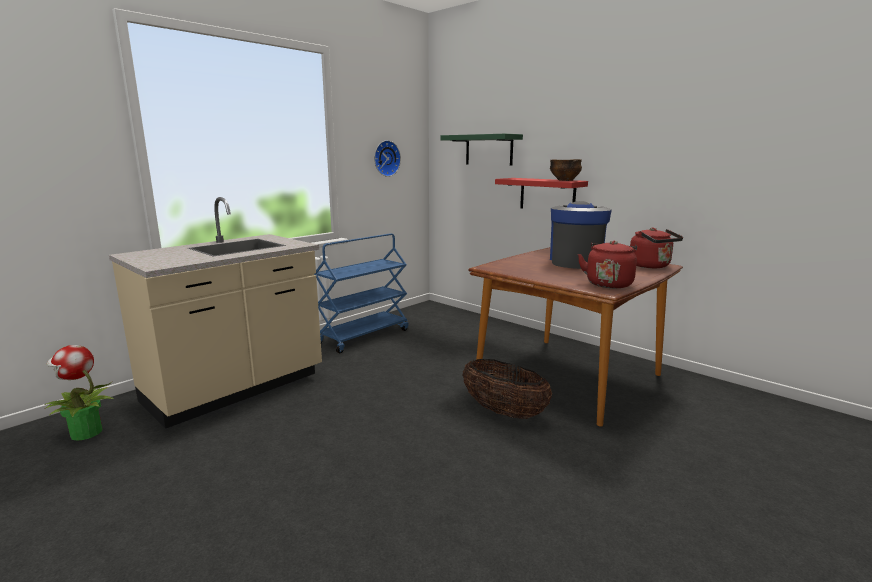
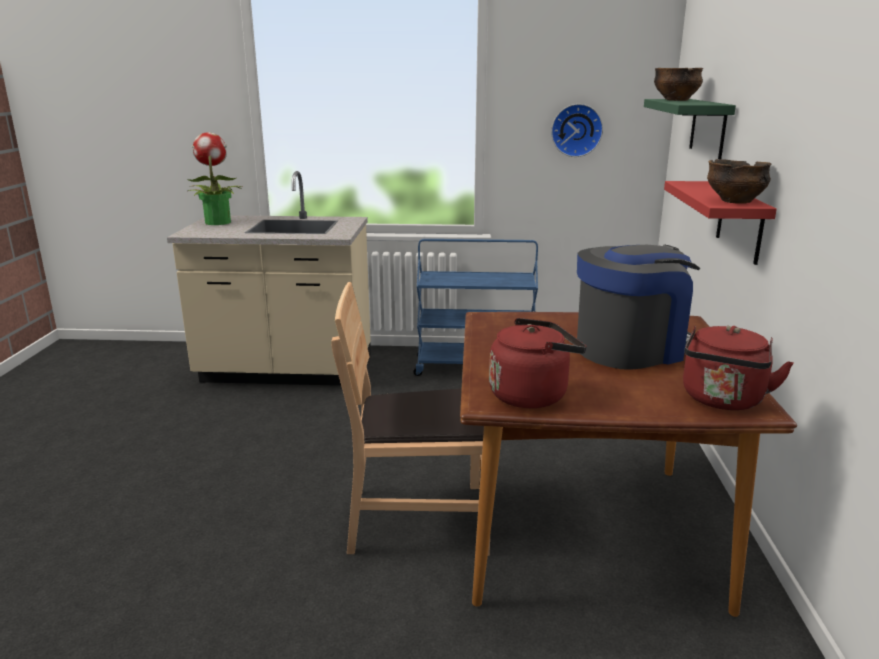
camera: 50 degrees right, 5 degrees up
potted plant [45,345,114,441] -> potted plant moved to [188,132,242,225]
basket [463,359,552,419] -> brown chair [331,282,490,556]
none -> bowl [654,68,703,101]

